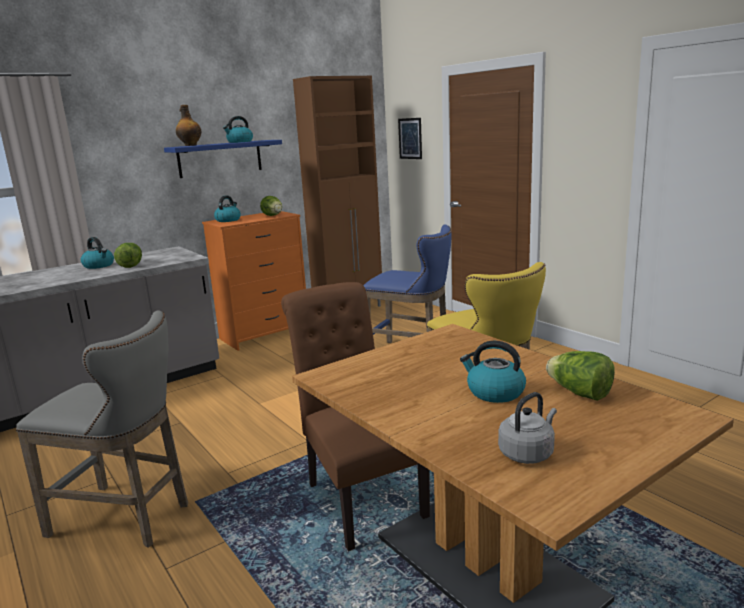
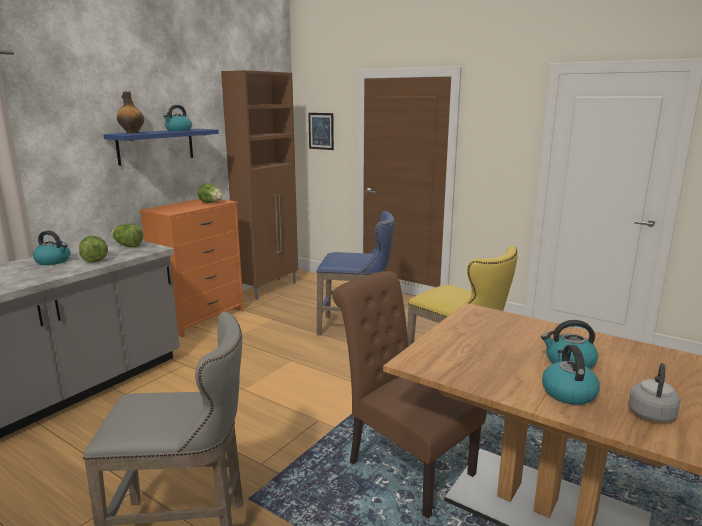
camera: 20 degrees left, 0 degrees up
kettle [214,196,241,222] -> kettle moved to [542,345,600,405]
lettuce [546,351,615,401] -> lettuce moved to [111,223,144,248]

